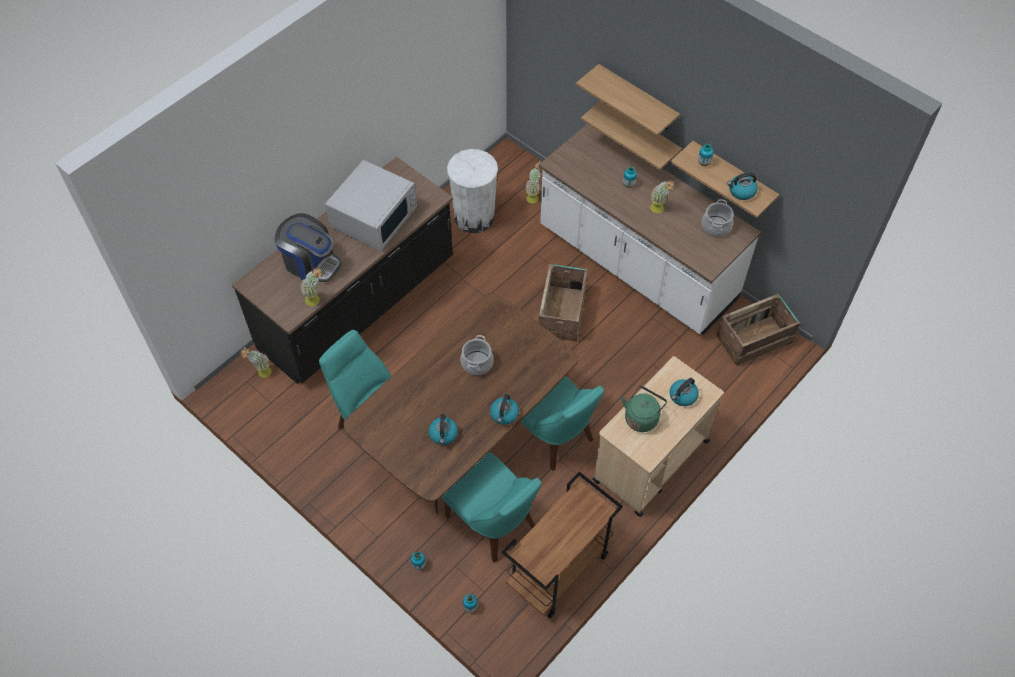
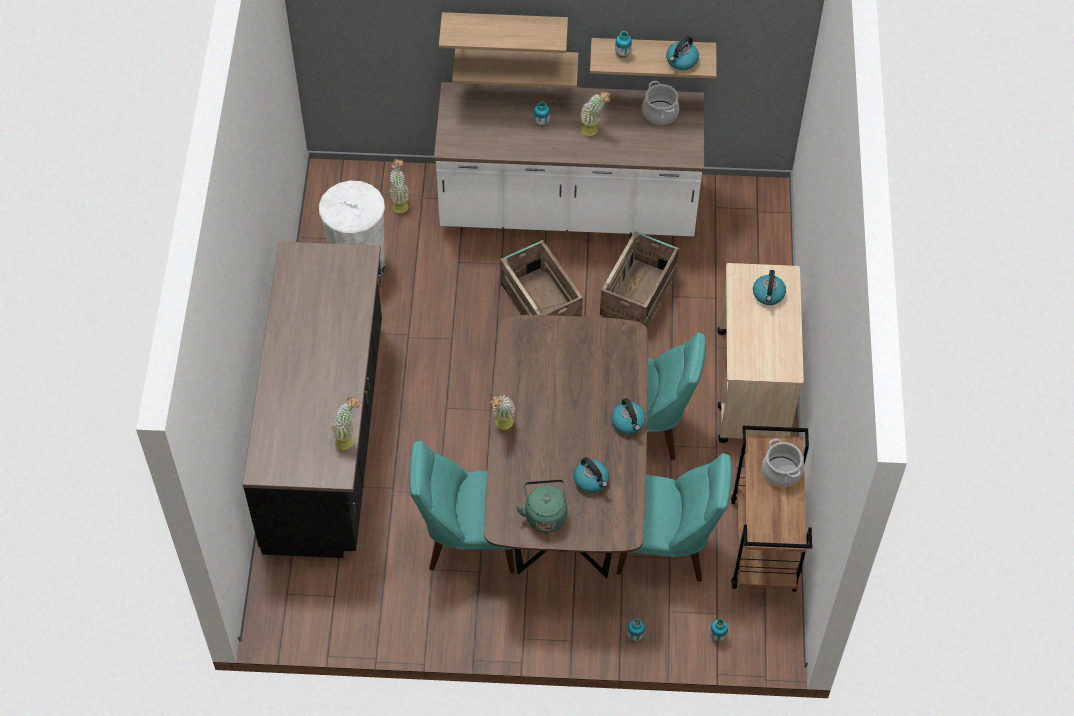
camera: 40 degrees left, 0 degrees up
potted plant [241,347,272,378] -> potted plant moved to [490,395,515,430]
coffee machine [275,213,342,282] -> none
white microwave [325,160,417,251] -> none
cooking pot [460,335,494,375] -> cooking pot moved to [762,438,803,487]
green kettle [622,386,667,432] -> green kettle moved to [516,479,567,533]
crate [716,293,800,366] -> crate moved to [600,231,679,328]

